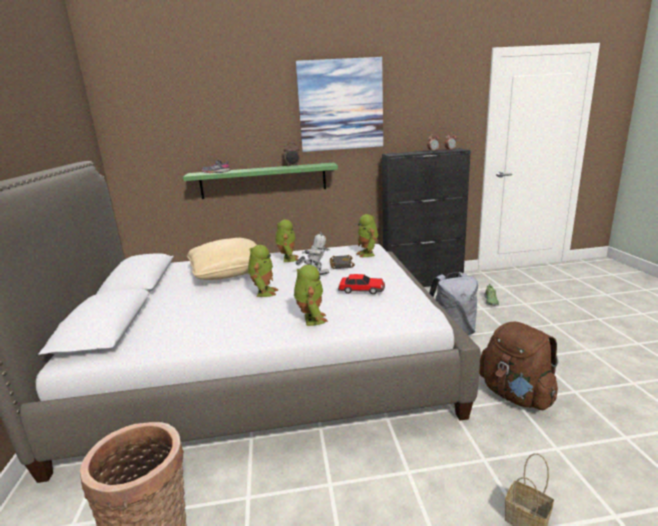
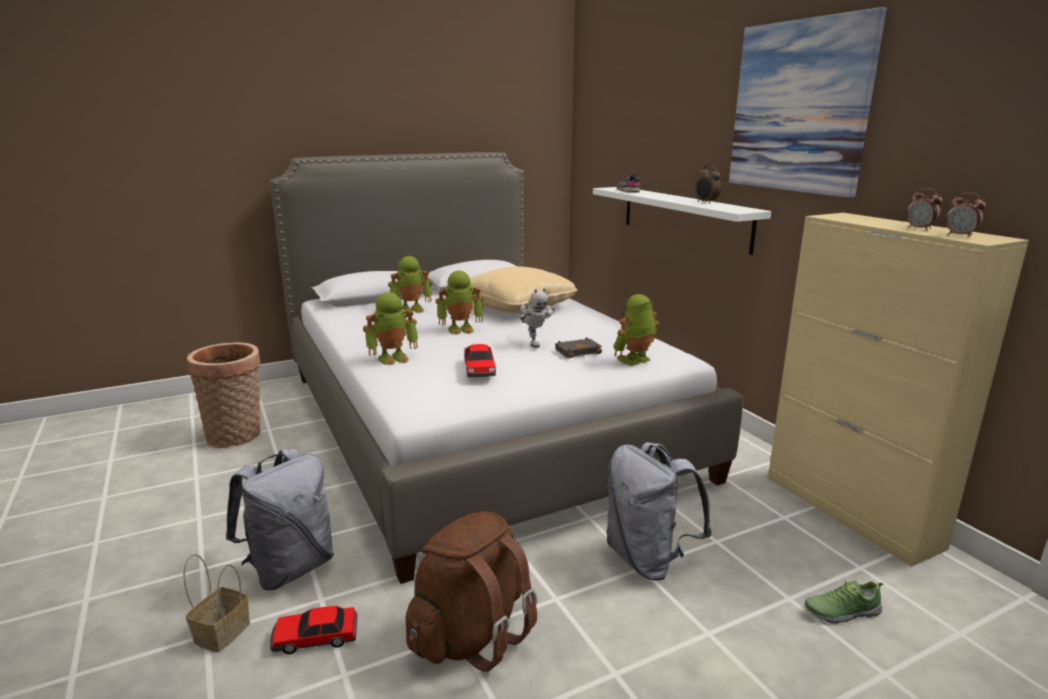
camera: 70 degrees right, 0 degrees up
green shelf [183,163,338,199] -> white shelf [593,187,771,255]
toy robot [275,219,299,262] -> toy robot moved to [388,256,432,313]
black cabinet [382,148,471,287] -> beige cabinet [768,213,1029,567]
none -> grey backpack [226,449,334,590]
none -> toy car [270,606,357,654]

